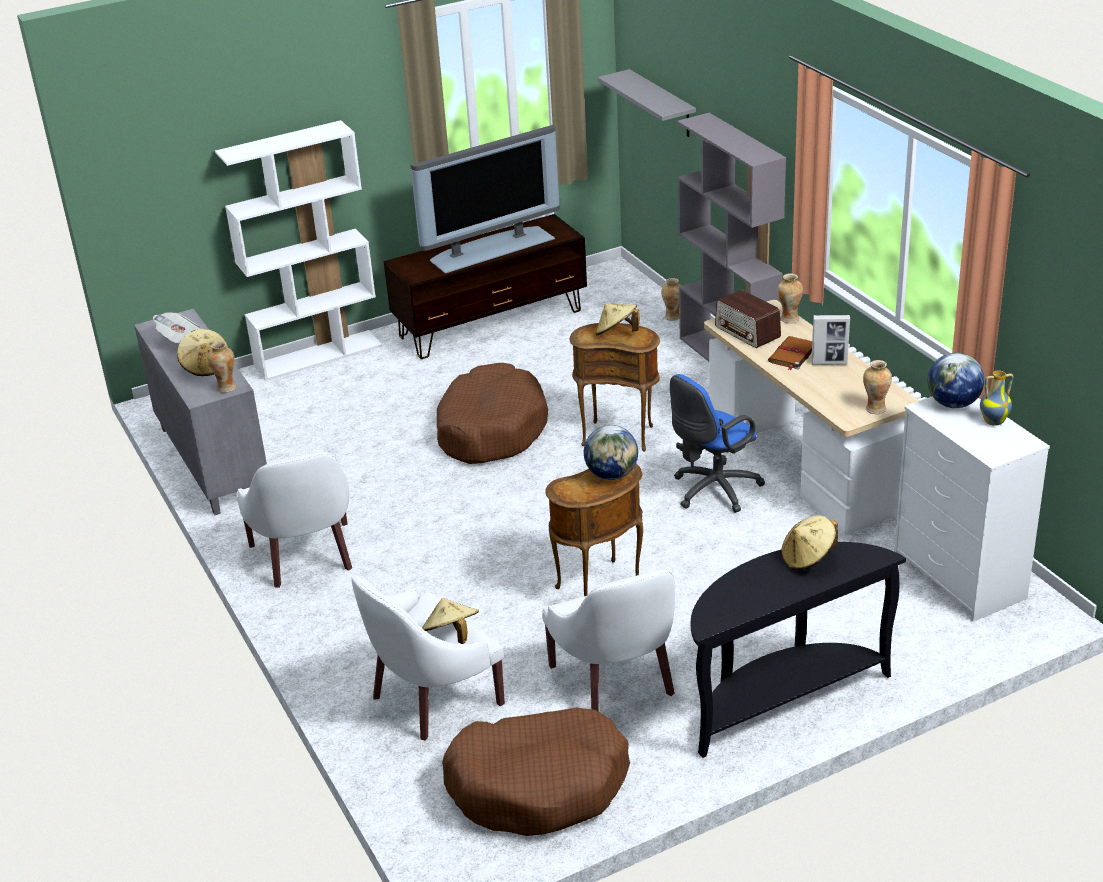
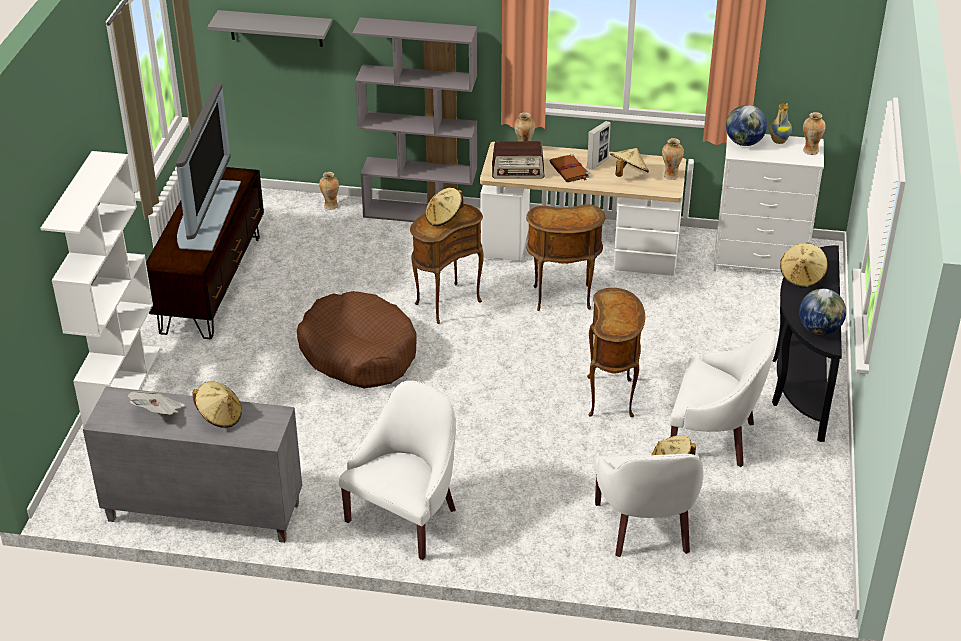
camera: 55 degrees left, 5 degrees up
vase [207,341,236,393] -> vase moved to [803,112,826,155]
white armchair [237,452,352,588] -> white armchair turned 75 degrees counterclockwise [339,380,456,560]
brown dog bed [442,708,630,836] -> none
globe [584,425,638,480] -> globe moved to [799,289,846,335]
blue office chair [670,374,765,513] -> brown side table [526,204,605,311]
none -> beige hat [610,148,649,177]

